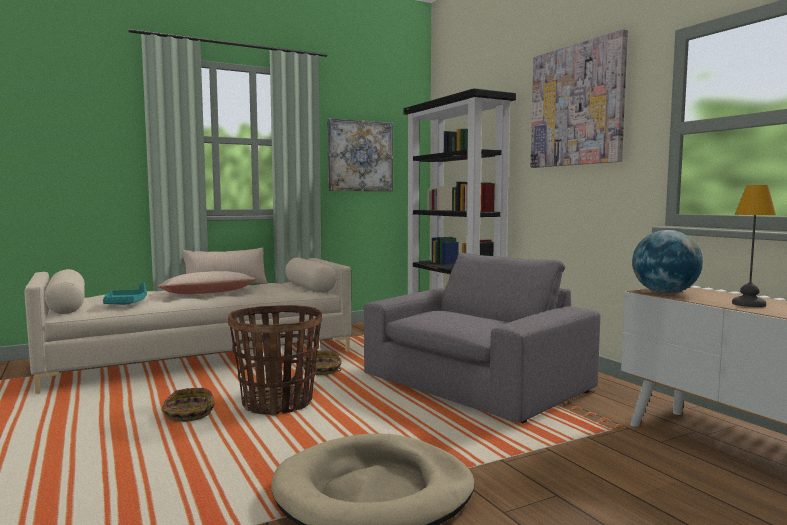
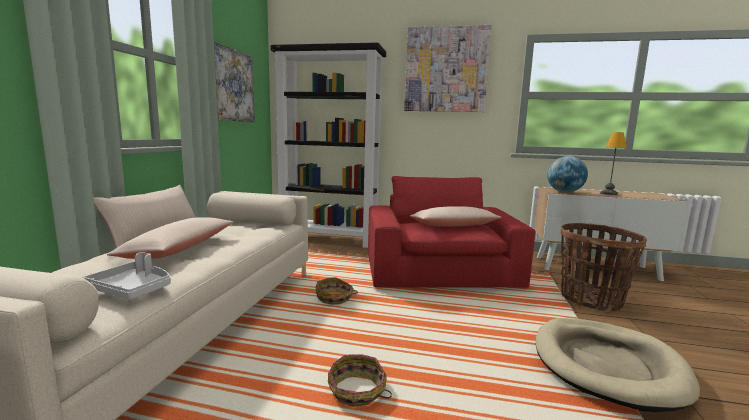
camera: 50 degrees left, 5 degrees up
turquoise tray [103,283,147,305] -> grey tray [83,252,171,300]
basket [228,305,322,415] -> basket moved to [561,223,647,312]
grey armchair [364,253,600,423] -> red armchair [368,176,536,288]
none -> beige pillow [410,206,502,227]

